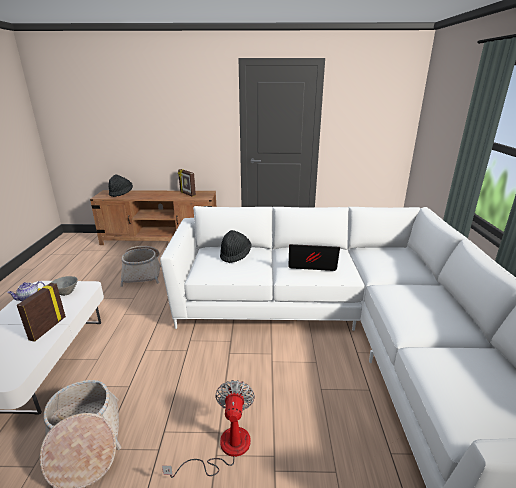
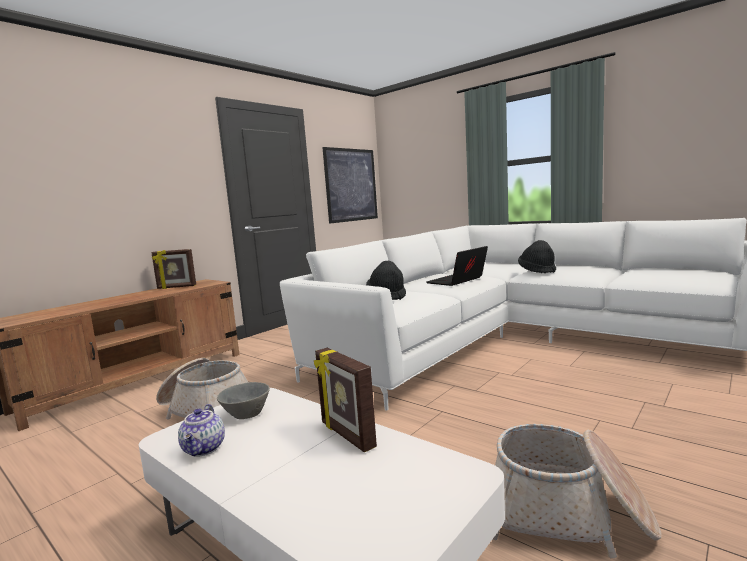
camera: 50 degrees left, 15 degrees down
black hat [108,175,133,197] -> black hat moved to [518,240,556,274]
fan [162,380,255,478] -> none
none -> picture [322,147,378,224]

